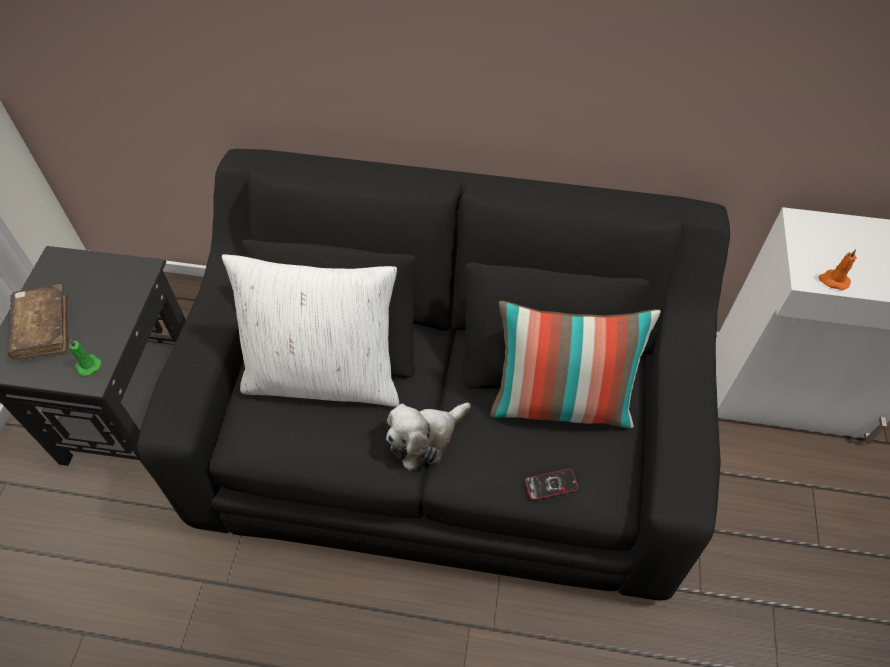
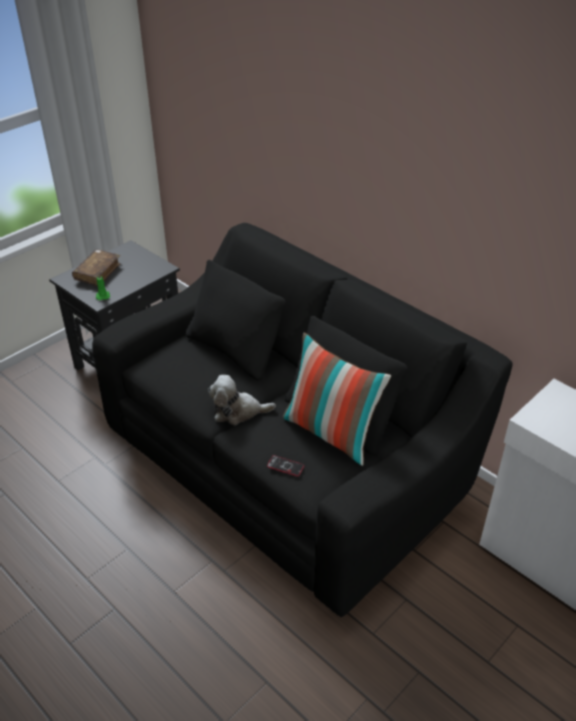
camera: 35 degrees right, 15 degrees down
white pillow [222,254,399,407] -> none
orange candle [818,249,857,290] -> none

